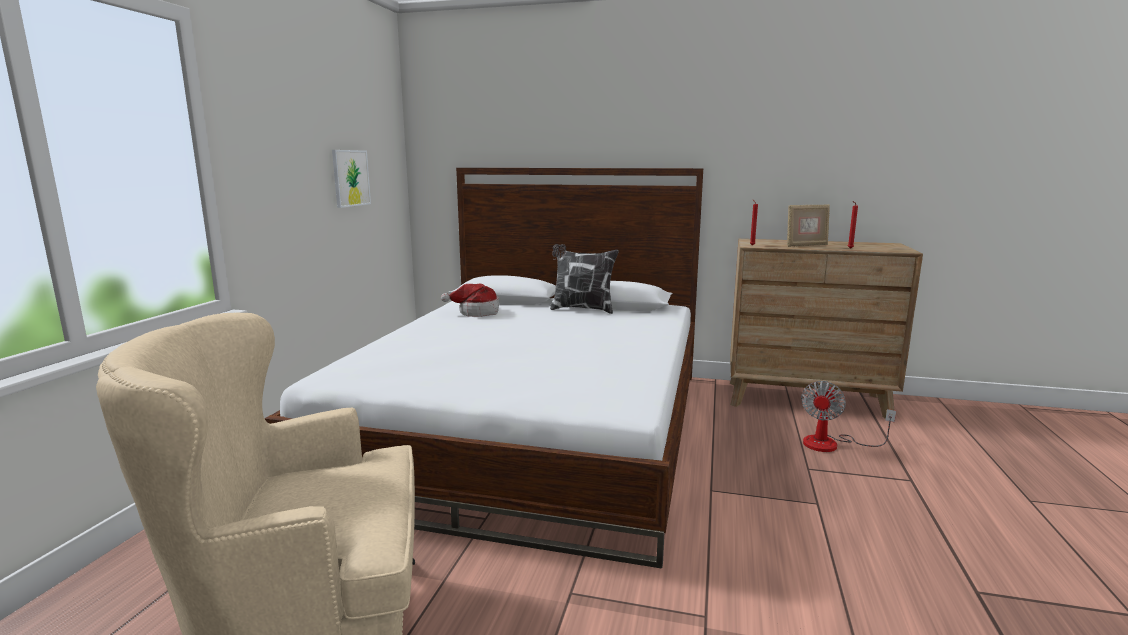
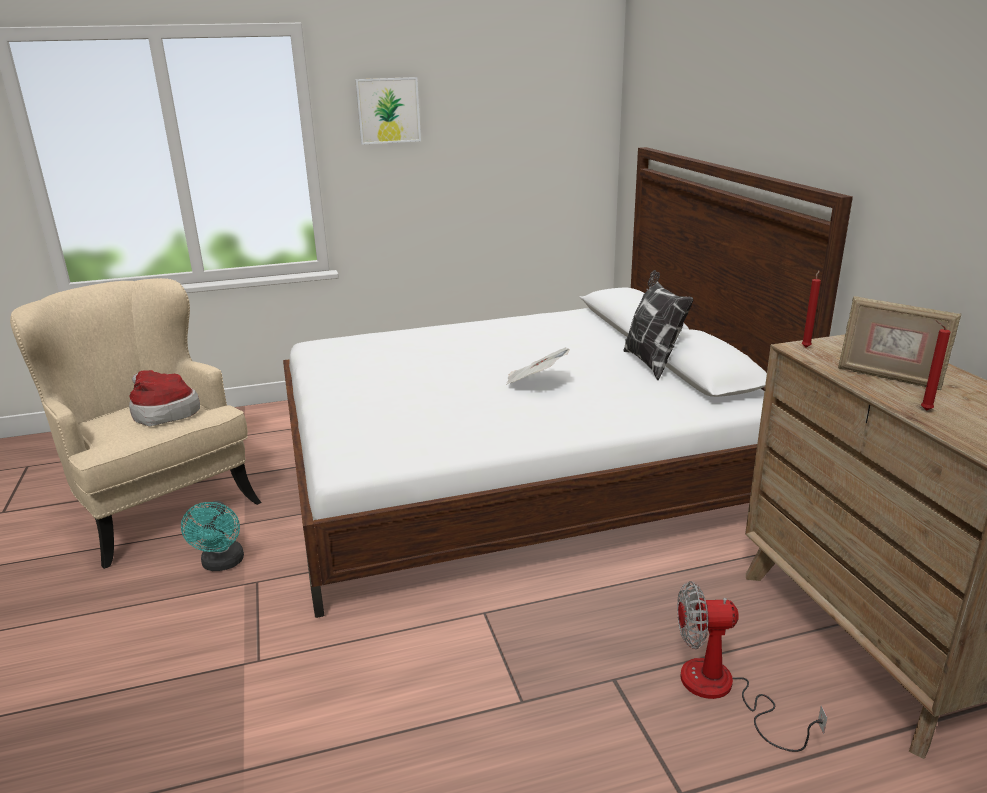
camera: 60 degrees right, 10 degrees up
picture [332,150,371,208] -> picture moved to [355,77,421,145]
hat [441,283,499,317] -> hat moved to [129,370,200,427]
none -> turquoise fan [181,501,244,571]
none -> newspaper [506,347,570,385]

